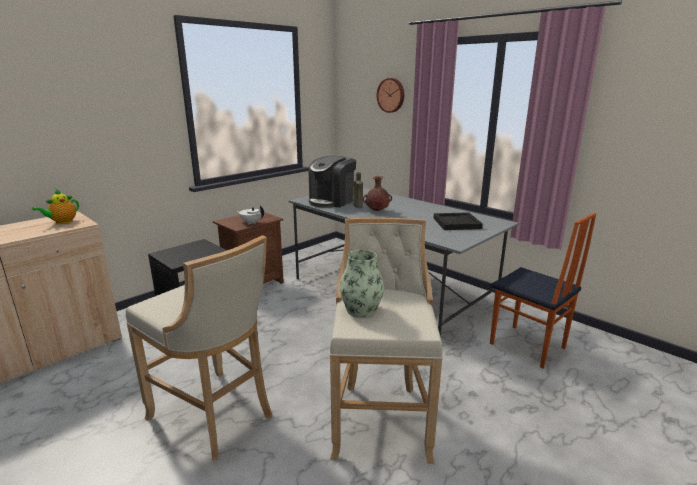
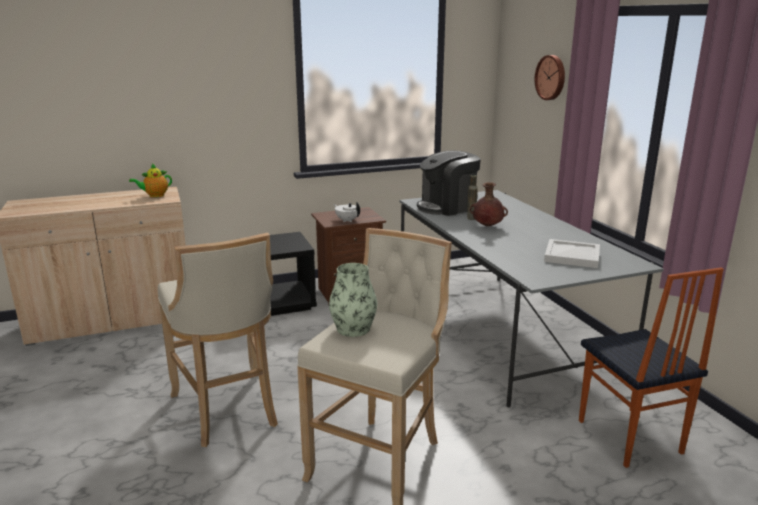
camera: 25 degrees right, 0 degrees up
black tray [434,212,483,230] -> white tray [544,239,600,268]

